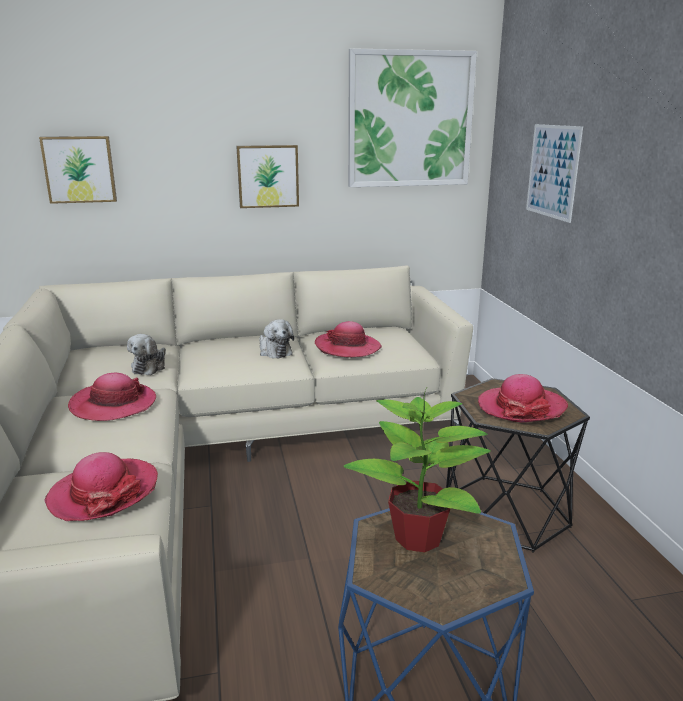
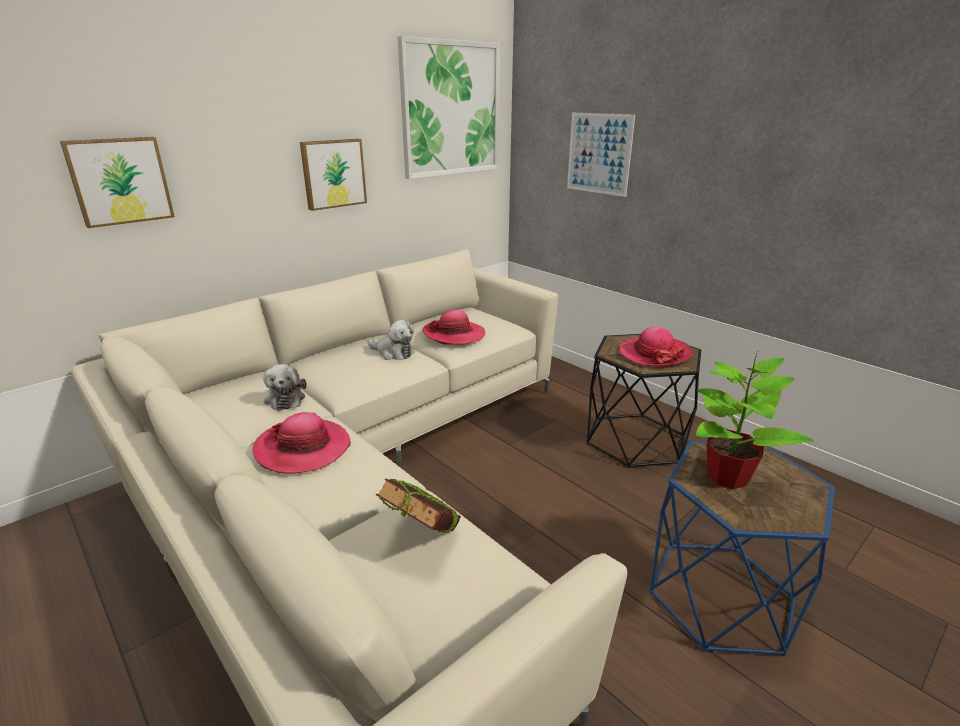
camera: 30 degrees left, 5 degrees up
hat [44,452,158,521] -> book [376,478,461,533]

